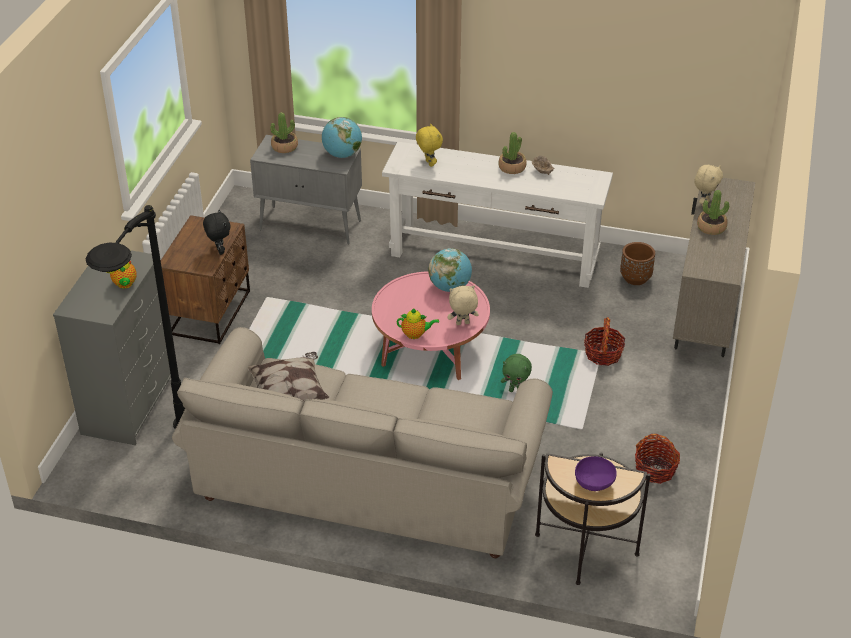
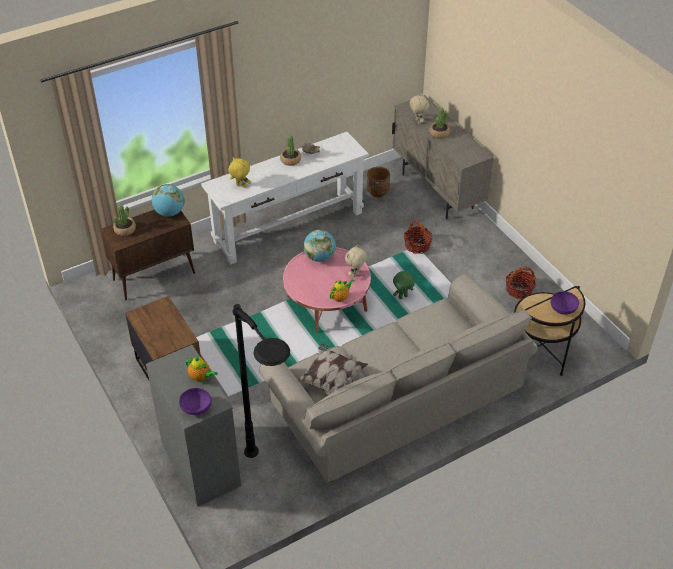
camera: 45 degrees left, 5 degrees up
black plush toy [203,210,230,255] -> none
grey cabinet [250,135,362,244] -> brown cabinet [100,210,195,300]
none -> purple bowl [179,388,212,415]

